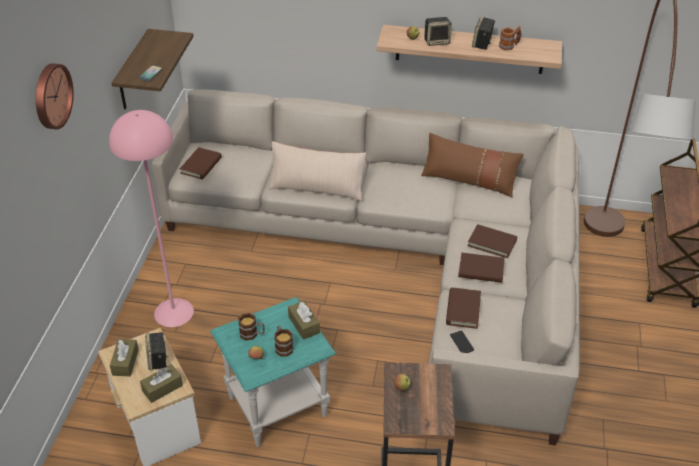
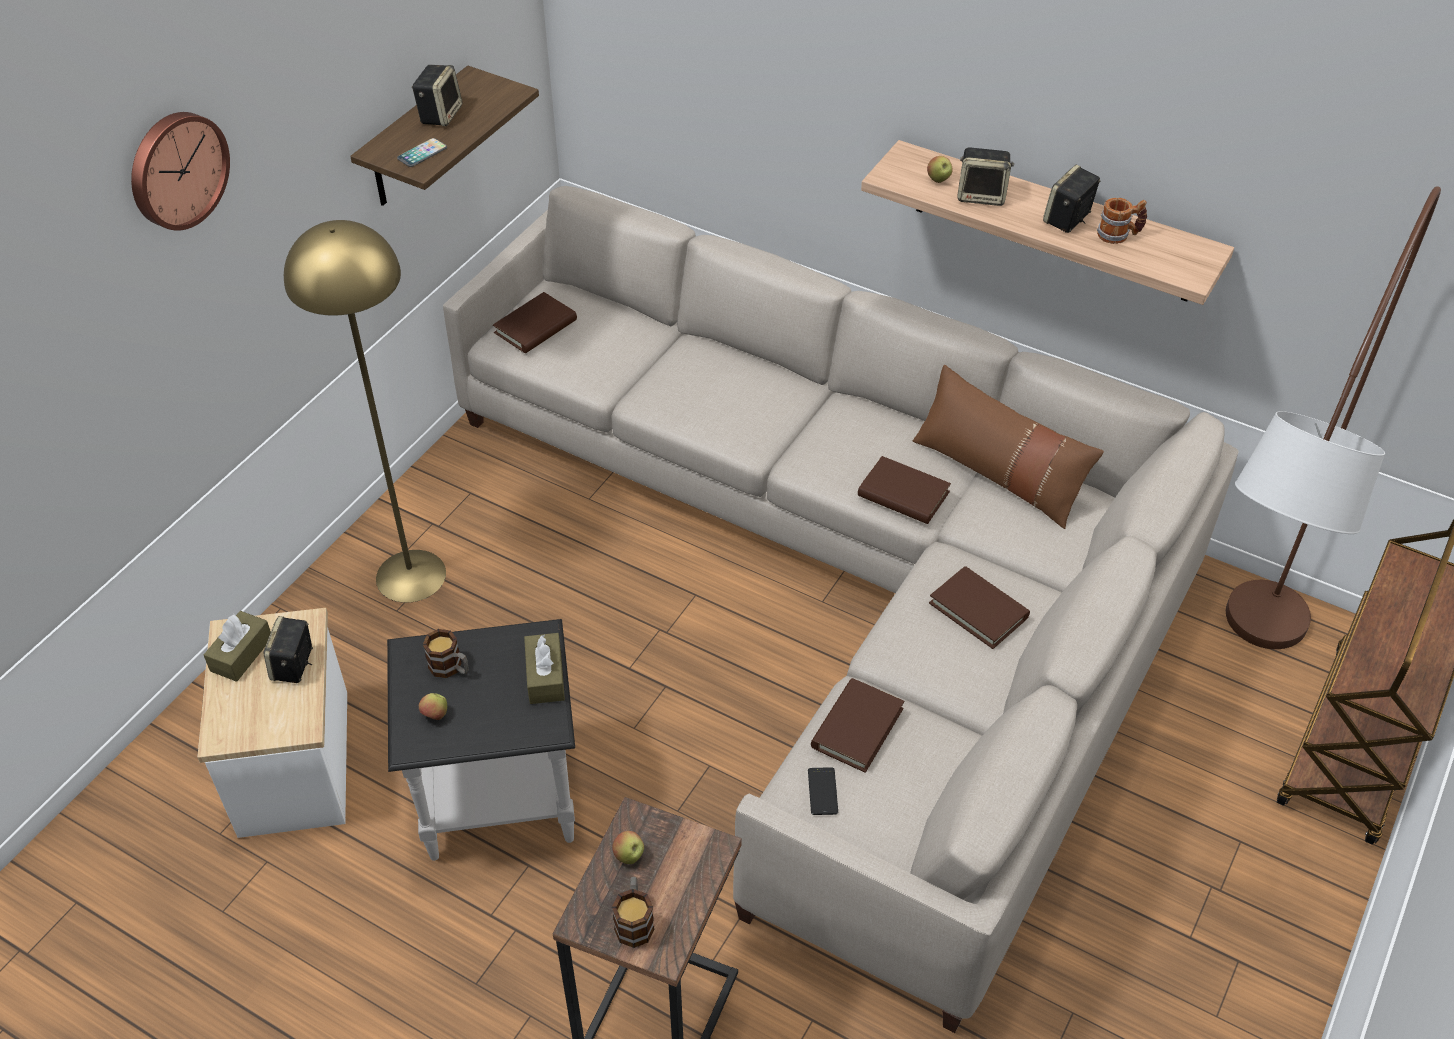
camera: 20 degrees right, 5 degrees up
pink floor lamp [109,110,194,327] -> yellow floor lamp [284,220,446,603]
brown tissue box [140,364,183,403] -> none
turquoise side table [210,297,336,447] -> black side table [387,619,575,861]
beige pillow [269,141,366,201] -> none
mug [274,325,293,357] -> mug moved to [612,877,654,948]
brown book [458,253,505,283] -> brown book moved to [858,456,951,524]
none -> speaker [412,65,463,126]

